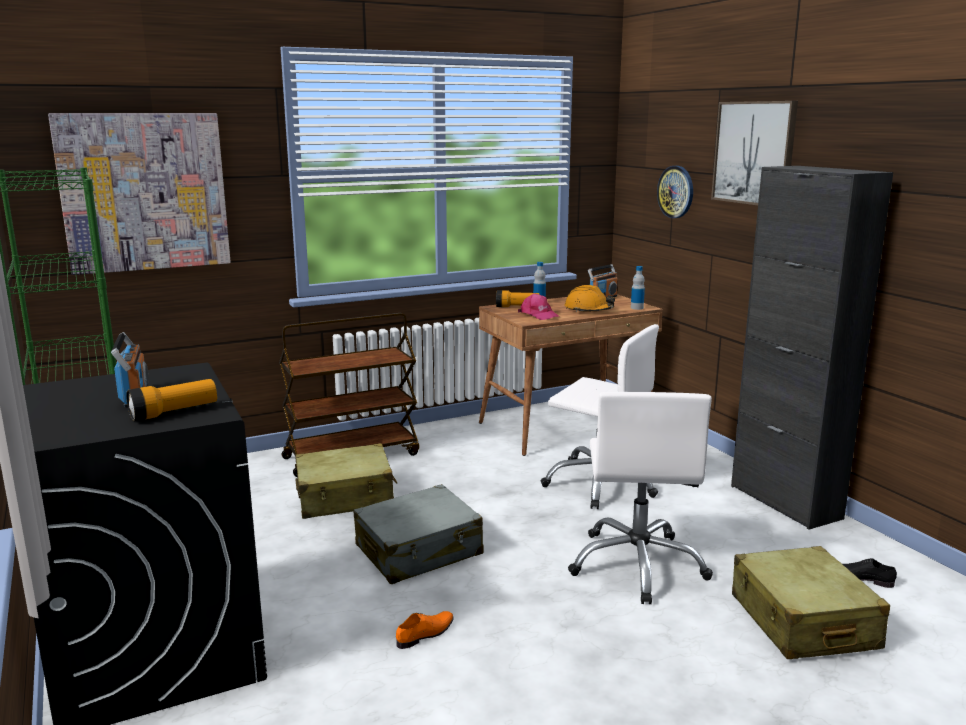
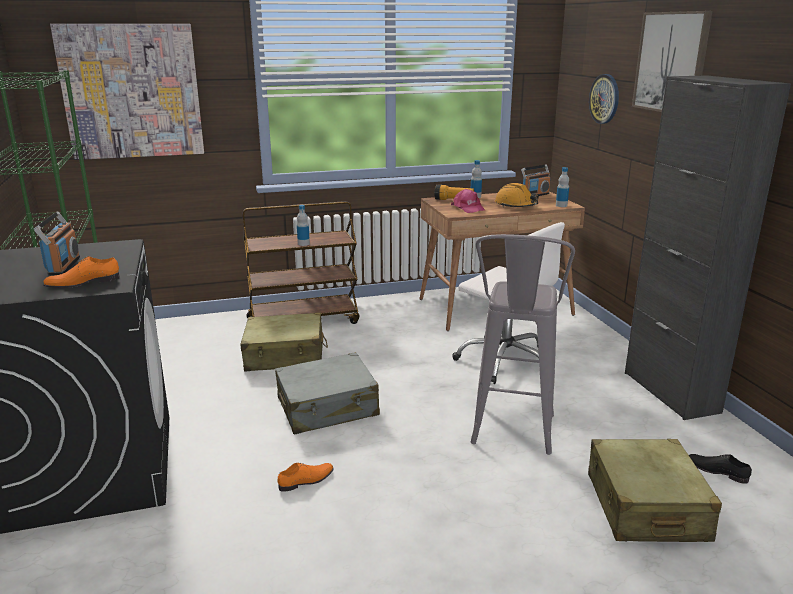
camera: 10 degrees right, 5 degrees up
flashlight [126,379,217,421] -> orange shoe [43,256,120,288]
white office chair [568,392,713,604] -> grey stool [471,234,575,455]
none -> bottle [297,205,310,246]

